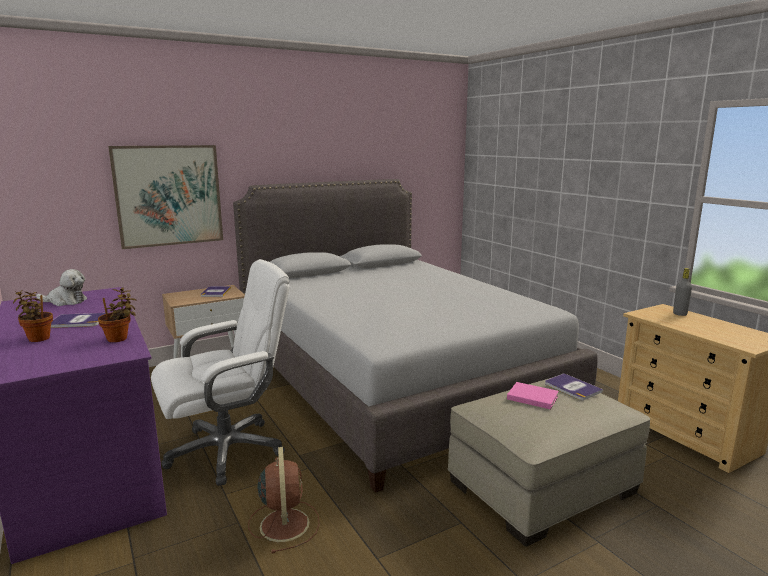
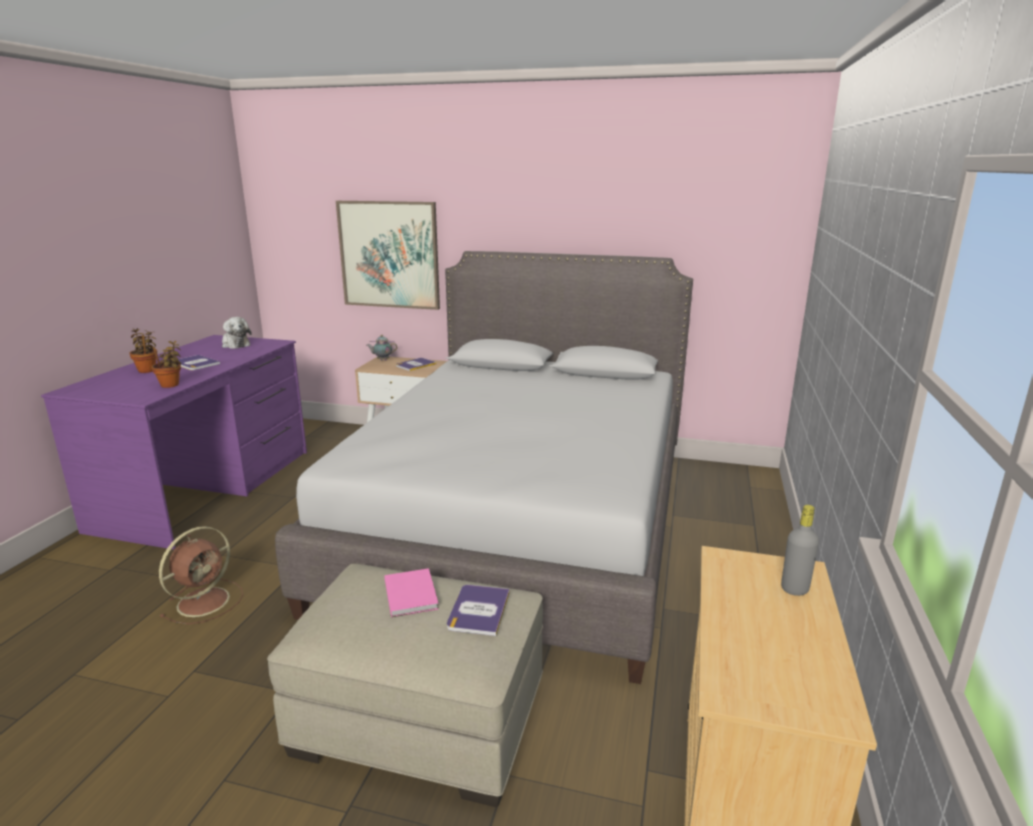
camera: 45 degrees right, 5 degrees up
white office chair [151,259,290,486] -> none
none -> teapot [367,335,397,361]

